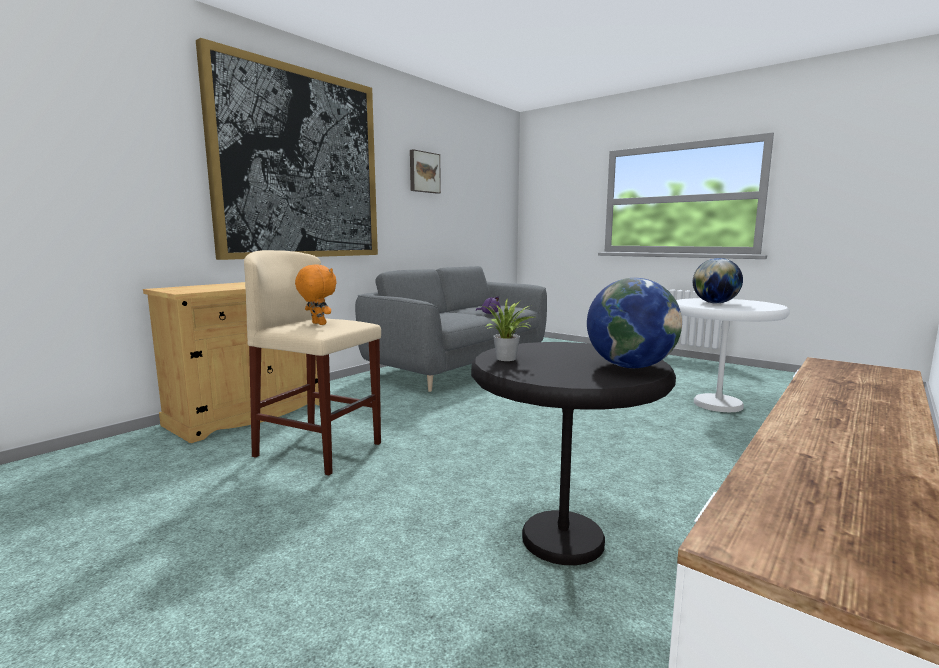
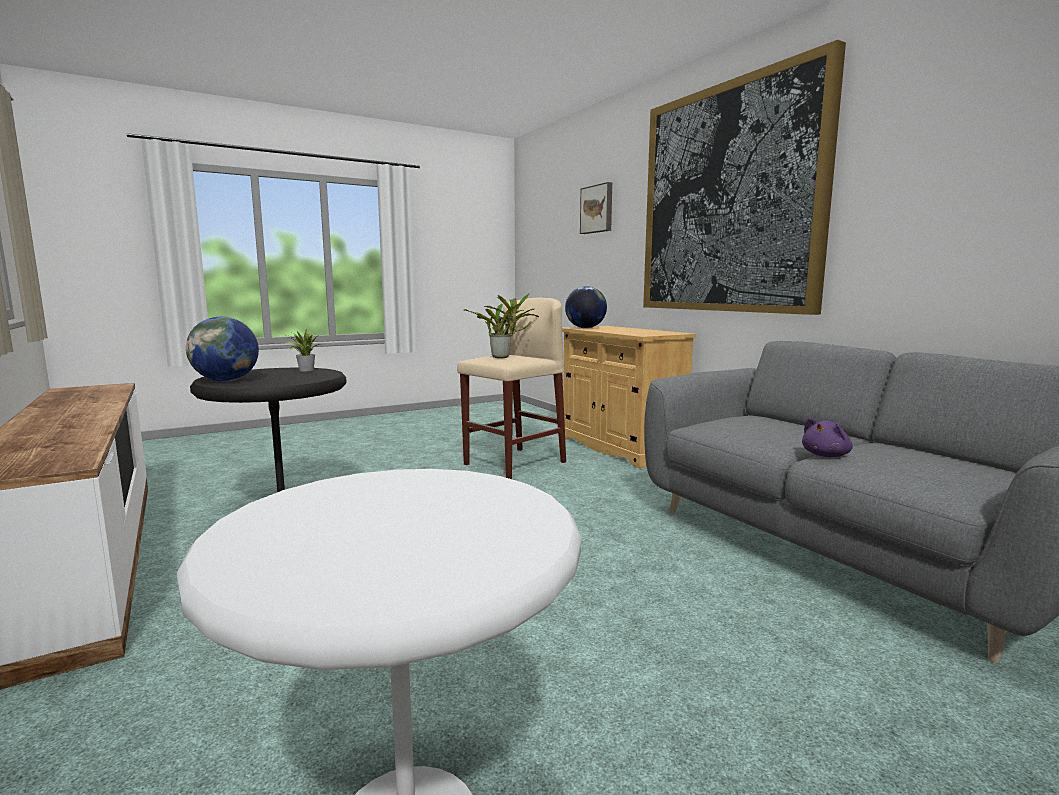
camera: 110 degrees right, 0 degrees up
orange plush toy [295,264,337,325] -> potted plant [464,293,539,358]
picture [410,149,441,194] -> picture moved to [580,182,612,234]
globe [693,258,743,304] -> globe moved to [565,286,607,328]

